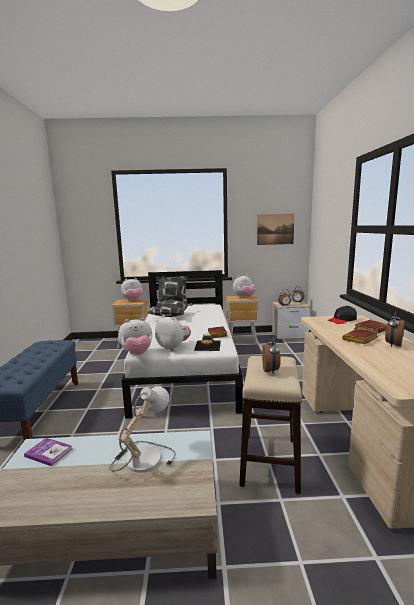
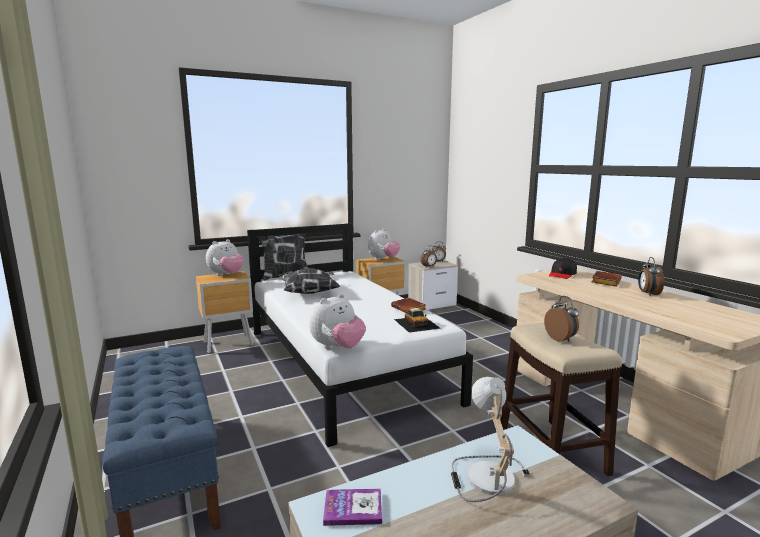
camera: 25 degrees left, 0 degrees up
plush toy [155,315,191,351] -> none
picture [257,214,295,245] -> none
brown book [342,328,378,344] -> none

